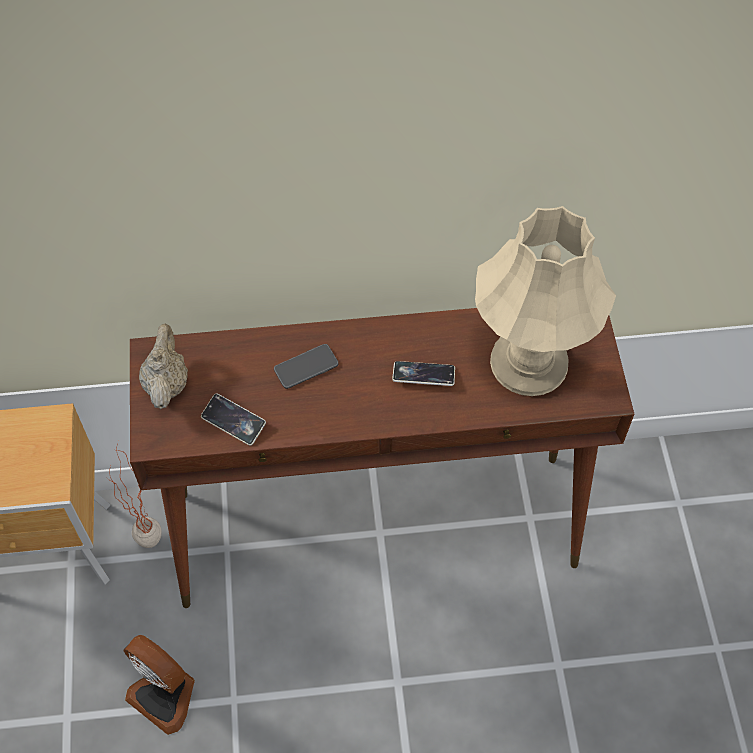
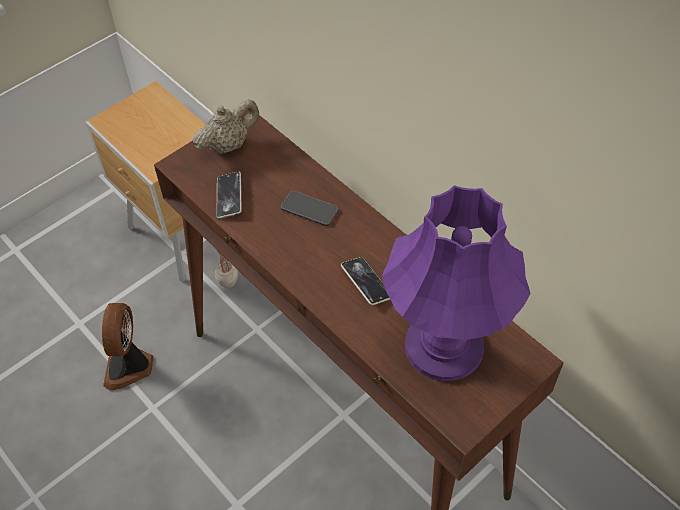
camera: 55 degrees right, 5 degrees down
beige table lamp [475,206,616,396] -> purple table lamp [382,185,531,381]

